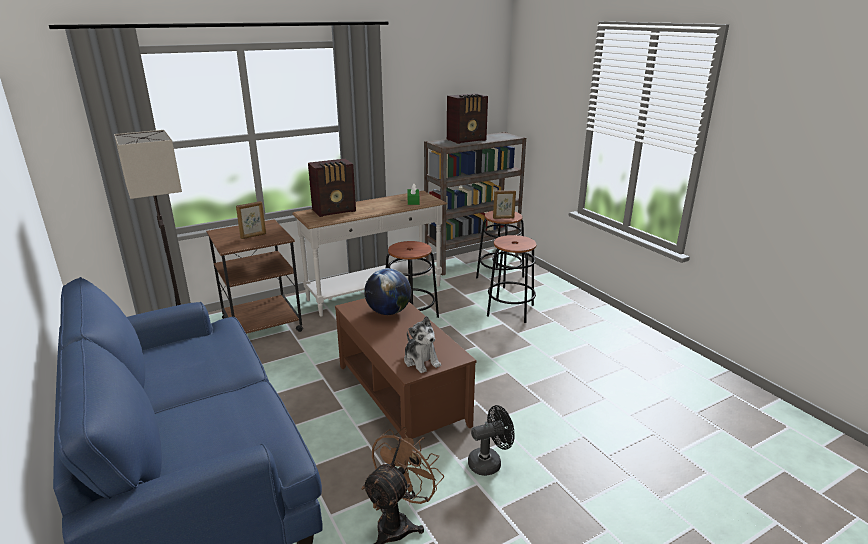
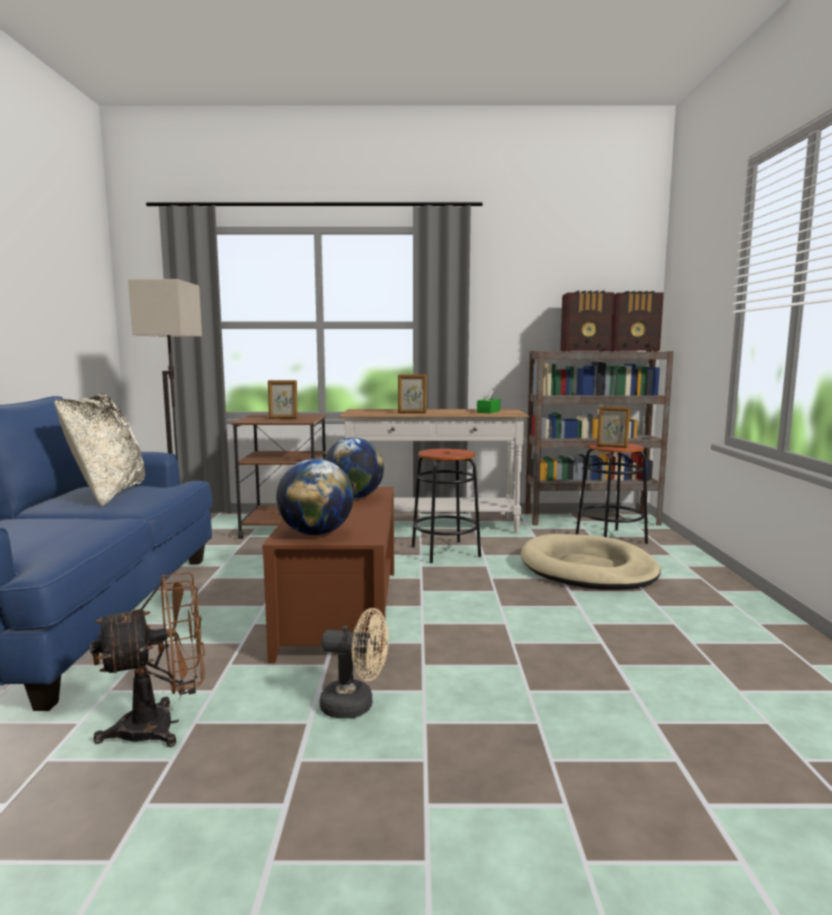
camera: 30 degrees right, 15 degrees down
radio [308,159,356,217] -> radio moved to [610,291,664,351]
plush toy [404,316,441,373] -> globe [276,459,354,535]
black fan [468,405,515,476] -> beige fan [320,608,389,719]
black stool [487,235,537,323] -> beige dog bed [521,534,661,590]
none -> beige pillow [54,393,145,505]
none -> picture frame [398,374,427,413]

